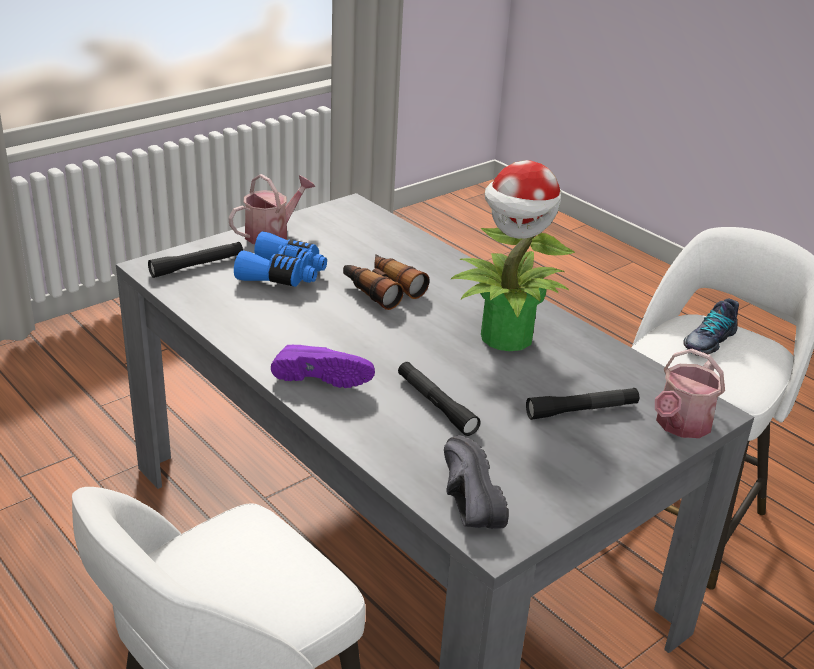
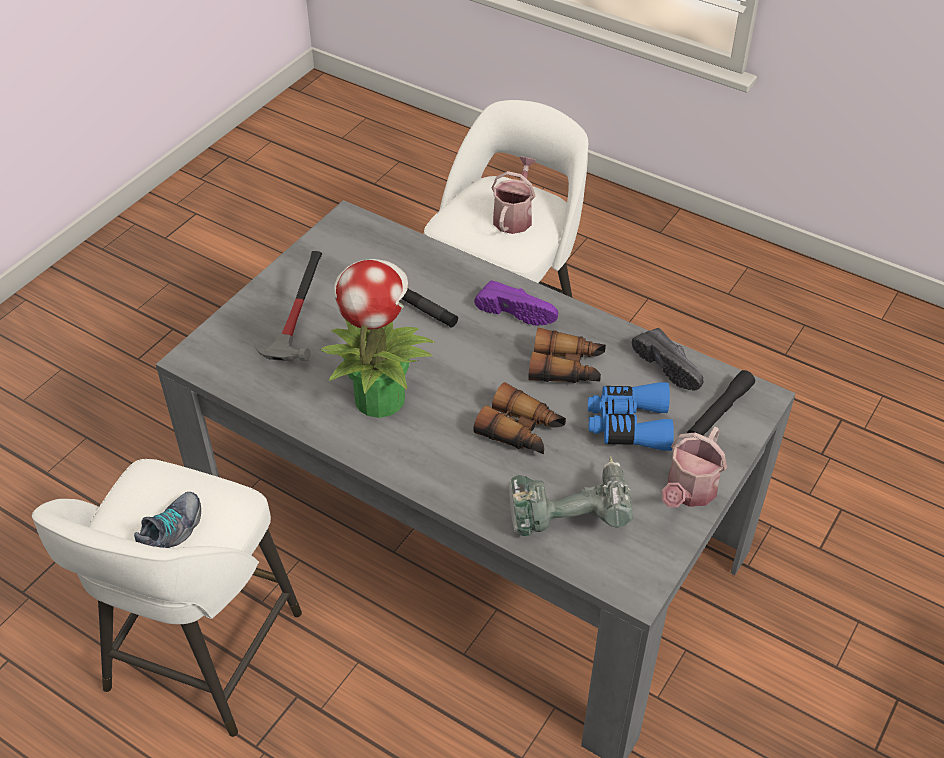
camera: 165 degrees right, 15 degrees up
purple shoe [271,345,375,388] -> purple shoe turned 150 degrees counterclockwise [474,280,558,326]
black shoe [444,435,509,529] -> black shoe moved to [632,328,704,390]
black flashlight [526,388,639,420] -> hammer [253,251,322,361]
watering can [655,349,725,438] -> watering can moved to [491,156,537,234]
none -> power drill [509,456,633,536]
none -> binoculars [528,327,606,383]

